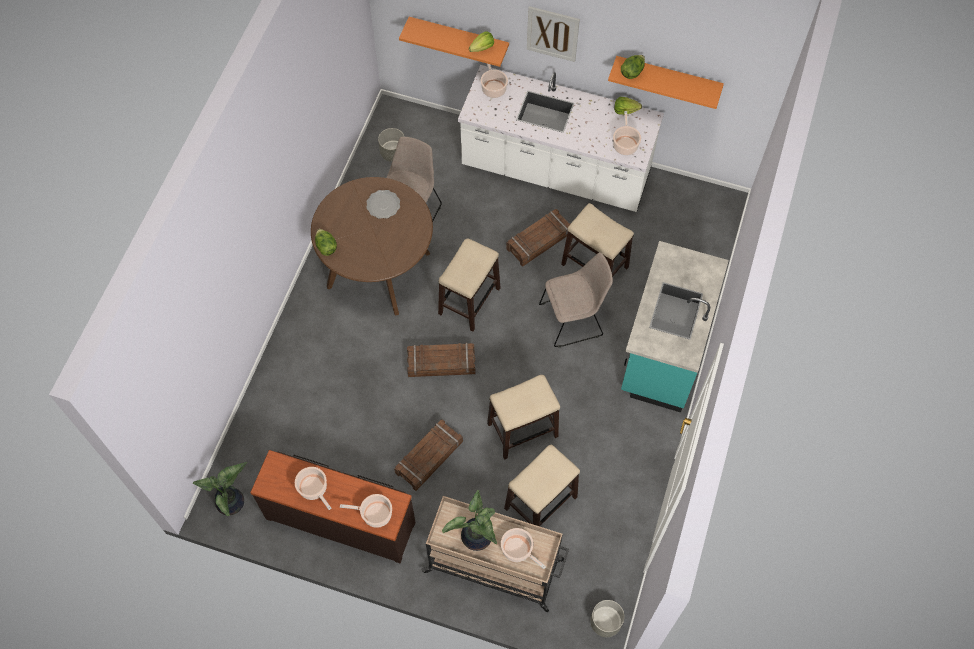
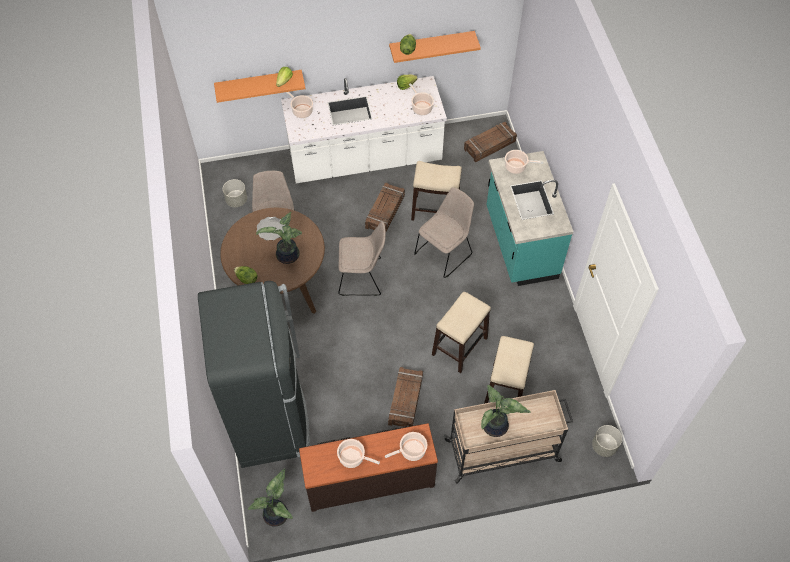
camera: 30 degrees left, 5 degrees down
crate [407,343,476,377] -> crate moved to [464,122,517,163]
stool [438,238,501,331] -> beige chair [338,222,386,296]
cooking pot [501,528,546,569] -> cooking pot moved to [505,150,543,174]
picture [527,6,580,62] -> none
none -> black fridge [198,281,310,468]
none -> potted plant [256,211,302,264]

